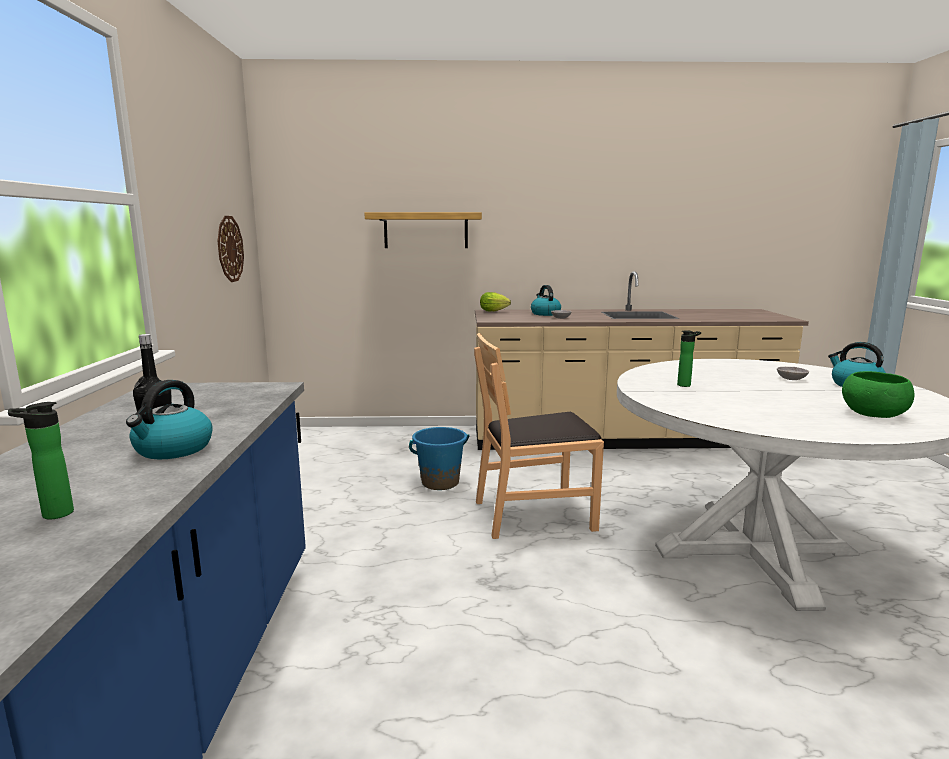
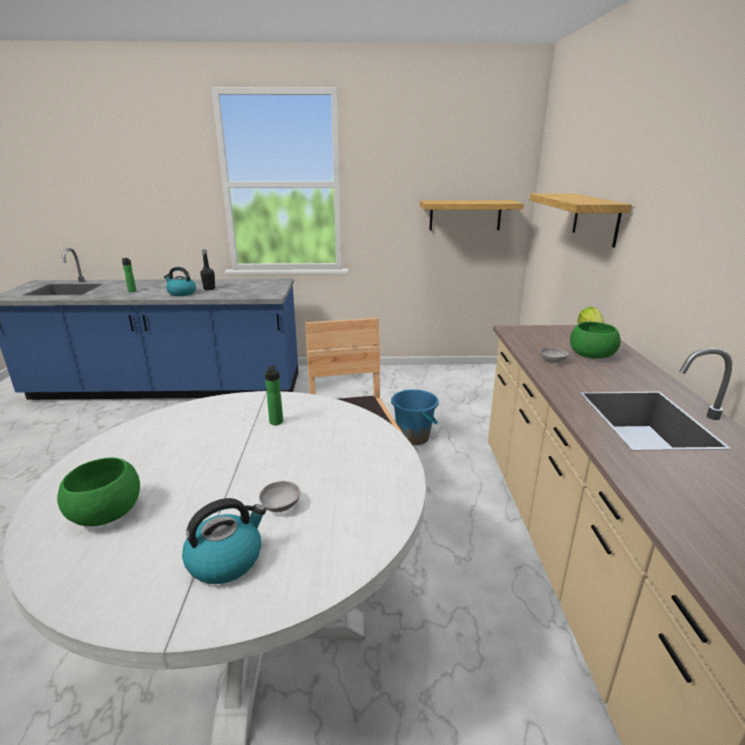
camera: 90 degrees right, 10 degrees up
wall clock [218,216,244,282] -> shelf [420,200,524,231]
kettle [531,285,561,316] -> green bowl [570,322,621,359]

